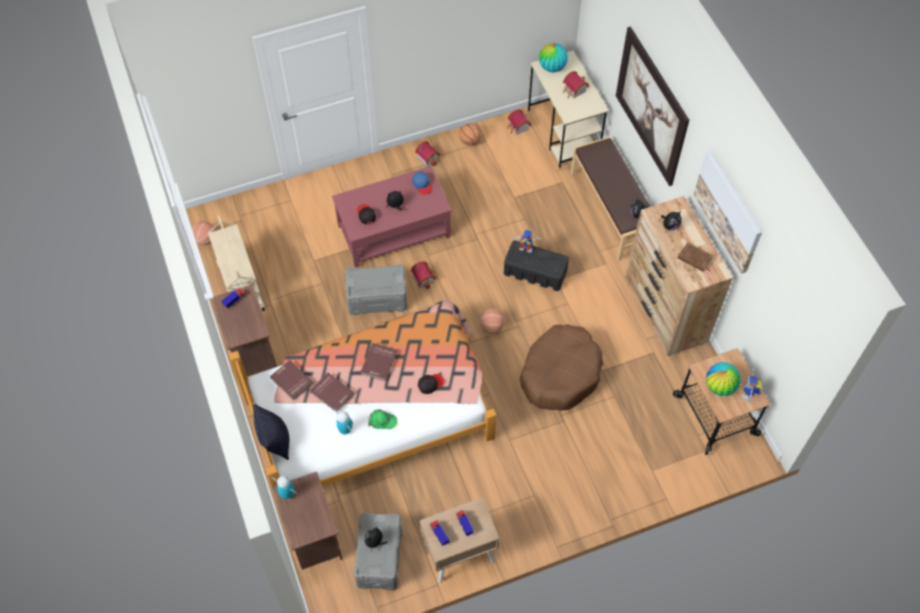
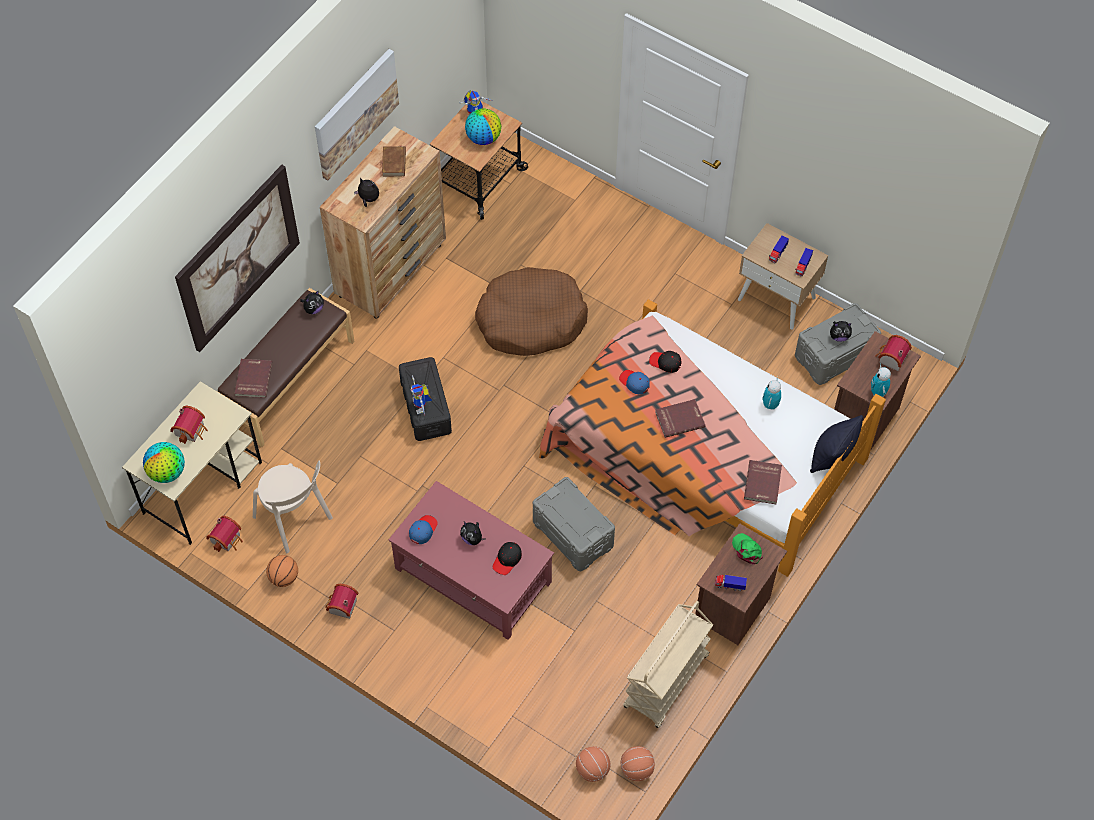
camera: 125 degrees left, 0 degrees up
red book [310,372,354,412] -> red book moved to [235,359,272,398]
green cap [368,409,397,429] -> green cap moved to [732,533,764,564]
toy house [411,261,437,289] -> toy house moved to [875,335,912,371]
basketball [480,309,505,334] -> basketball moved to [576,746,610,782]
none -> beige chair [253,461,333,553]
none -> blue cap [619,370,650,394]

